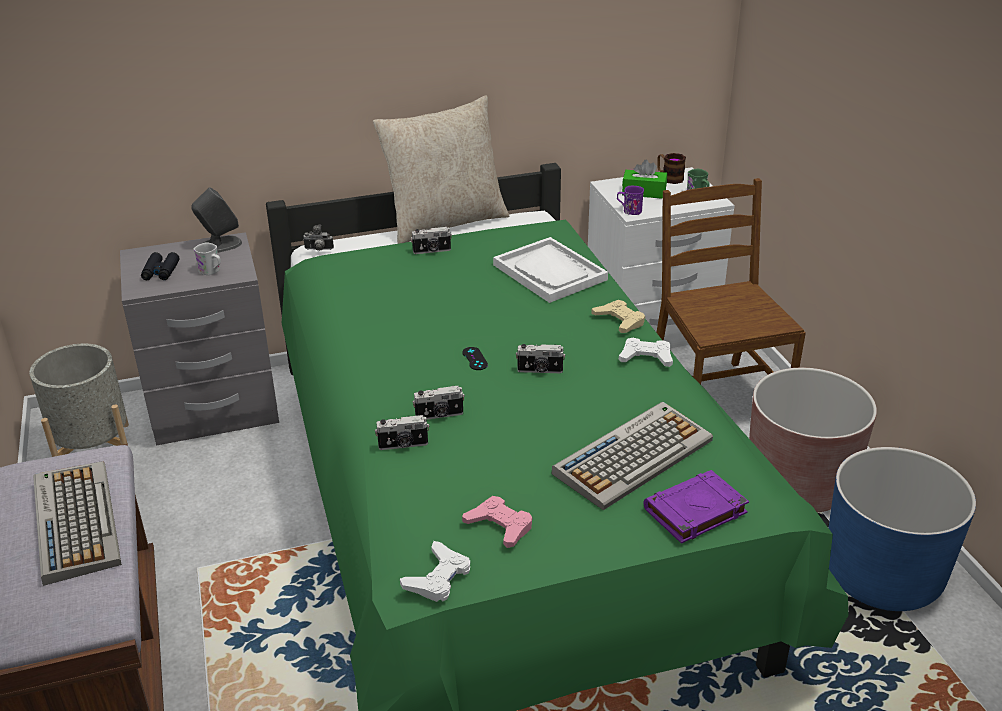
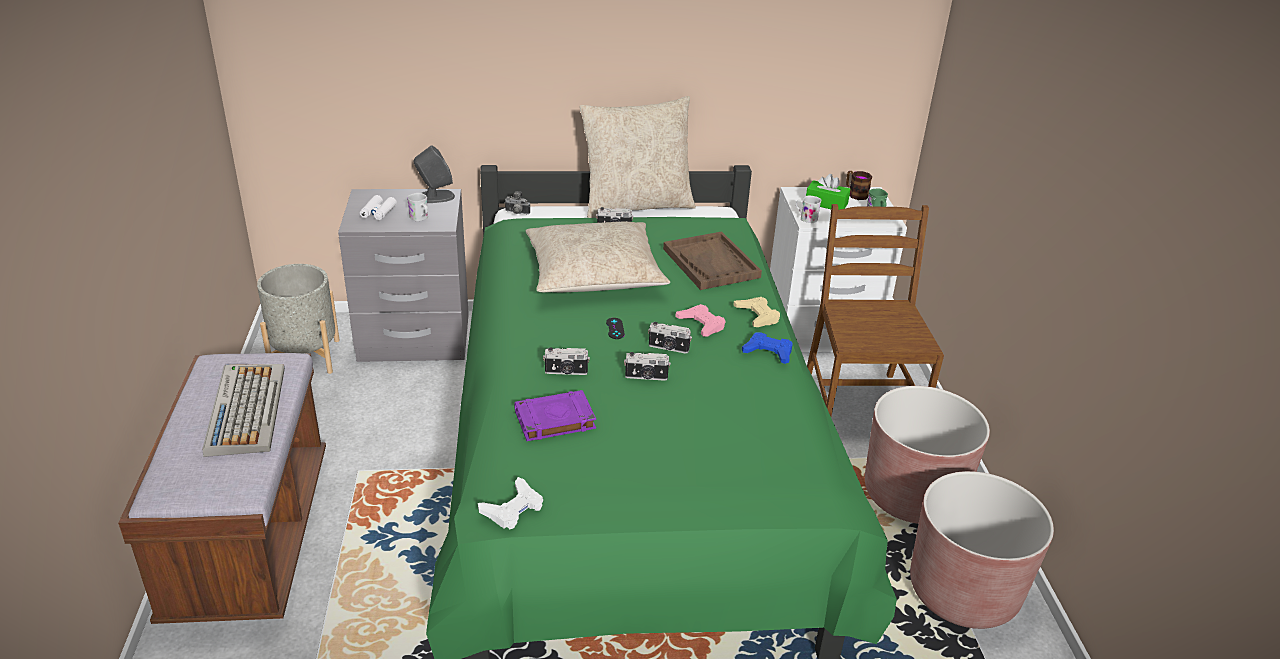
camera: 10 degrees right, 0 degrees up
black binoculars [141,252,179,280] -> white binoculars [360,195,397,220]
camera [375,415,429,450] -> camera moved to [624,352,671,381]
pink game controller [462,496,532,548] -> pink game controller moved to [675,304,725,337]
white tray [493,237,608,303] -> brown tray [663,232,762,290]
keyboard [552,402,713,510] -> none
purple mug [617,186,644,215] -> white mug [796,195,821,223]
white game controller [619,338,673,367] -> blue game controller [742,332,793,364]
purple book [644,470,749,544] -> purple book moved to [514,390,596,441]
blue planter [828,447,976,611] -> brown planter [910,471,1054,629]
none -> beige pillow [526,222,670,292]

